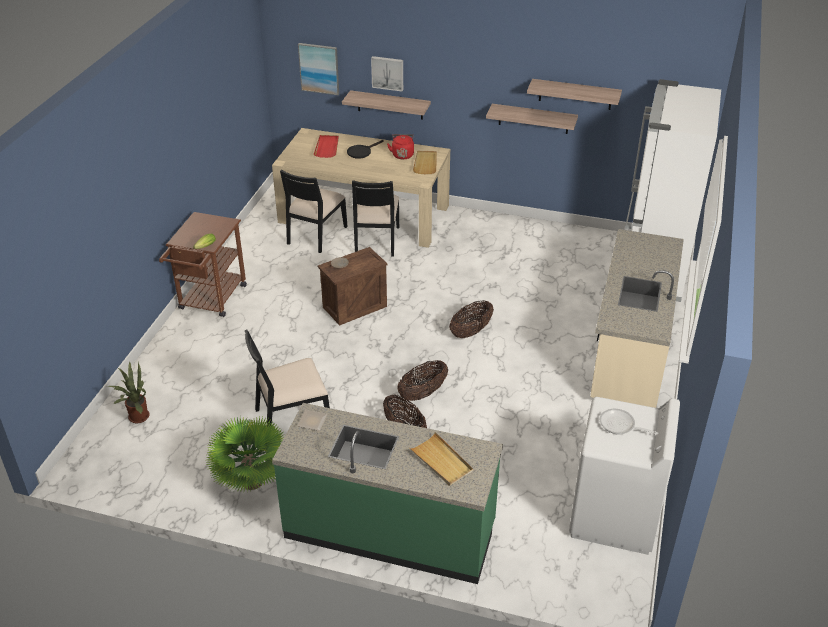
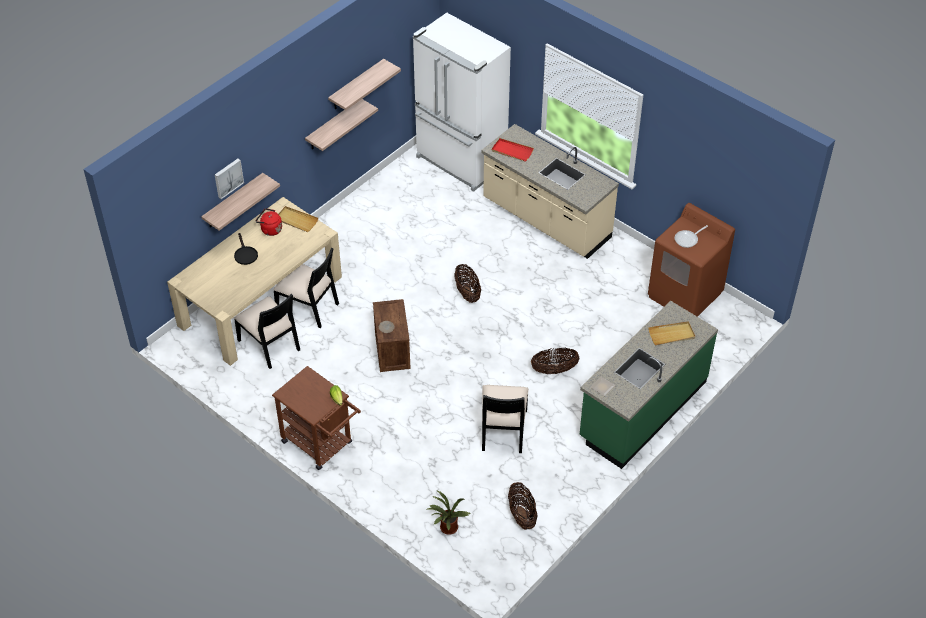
camera: 65 degrees left, 10 degrees up
potted plant [206,417,285,492] -> none
picture [298,43,339,95] -> none
red tray [314,135,339,158] -> red tray moved to [492,138,534,162]
basket [397,360,448,401] -> basket moved to [508,482,538,530]
white washing machine [569,397,680,555] -> brown washing machine [648,203,735,317]

